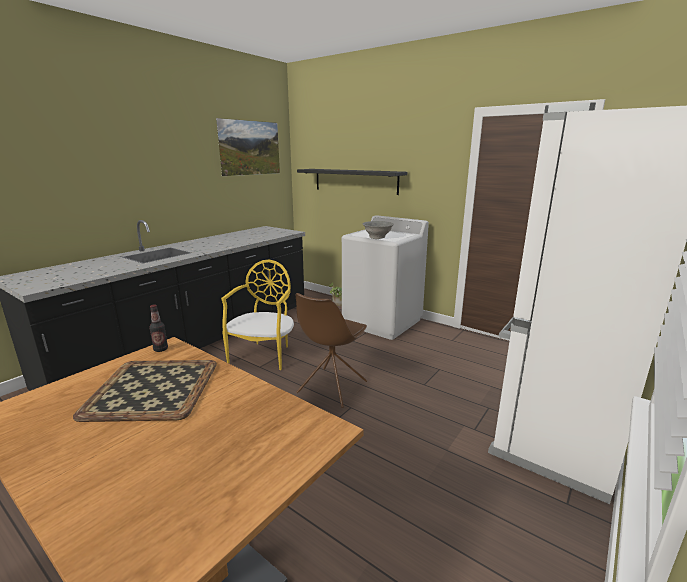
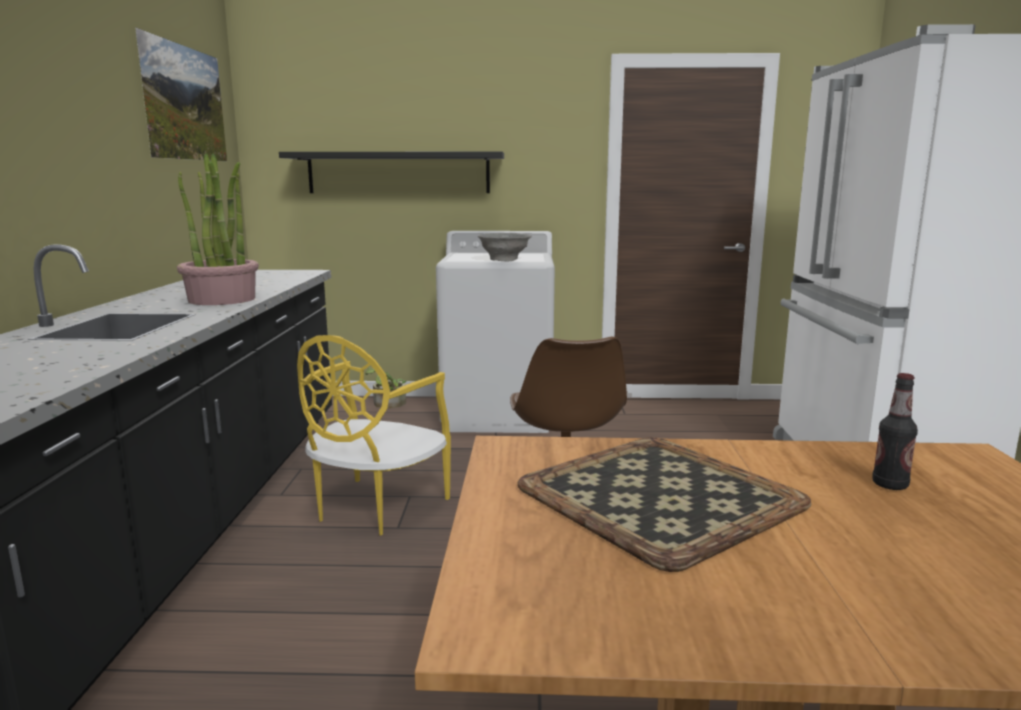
camera: 35 degrees left, 5 degrees down
bottle [149,304,168,352] -> bottle moved to [872,373,918,490]
yellow chair [221,260,294,370] -> yellow chair turned 135 degrees counterclockwise [297,335,451,536]
none -> potted plant [177,153,259,305]

